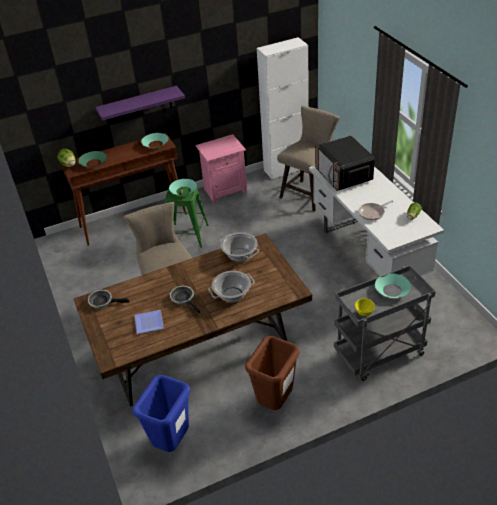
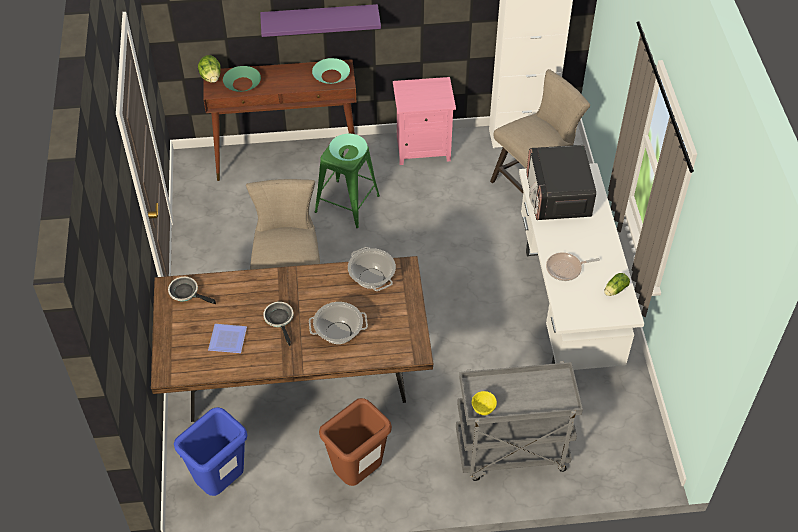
camera: 15 degrees right, 10 degrees up
turquoise bowl [375,273,411,298] -> none

